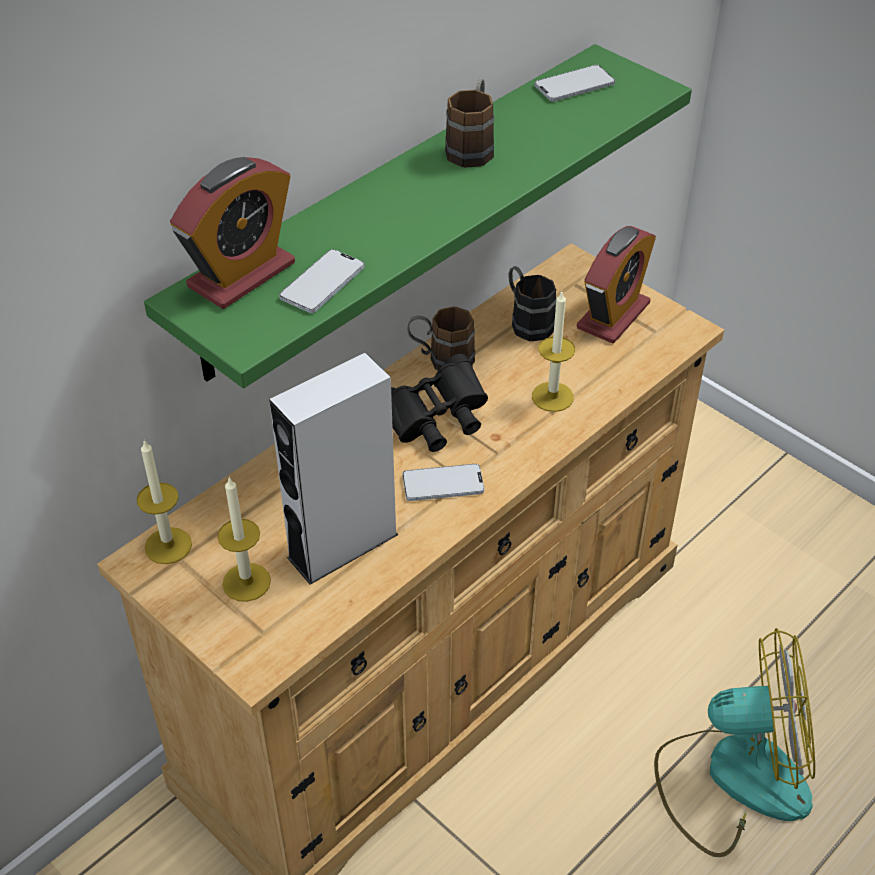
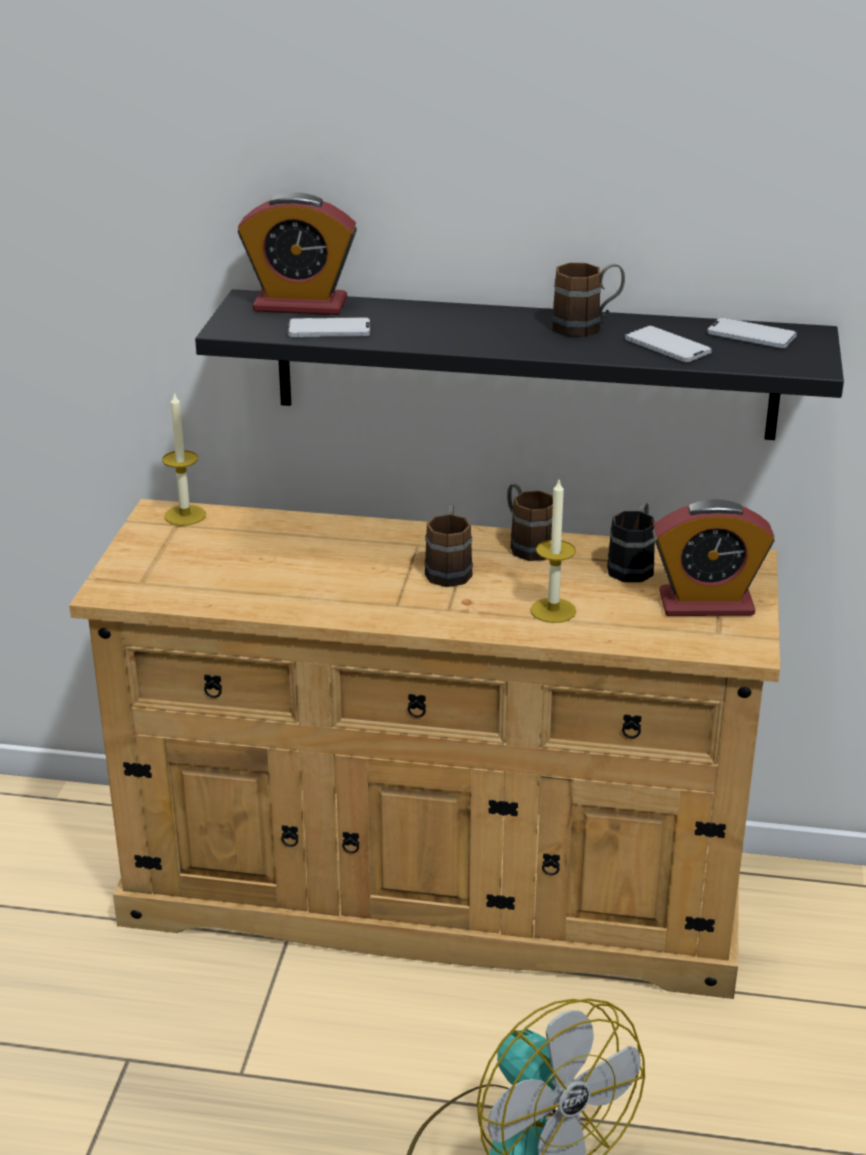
camera: 55 degrees right, 15 degrees down
green shelf [144,44,692,388] -> black shelf [195,289,844,440]
candle [217,476,271,602] -> none
grey speaker [269,353,399,585] -> none
black binoculars [391,354,488,452] -> brown mug [425,505,473,587]
phone [402,464,484,501] -> phone moved to [625,326,712,362]

